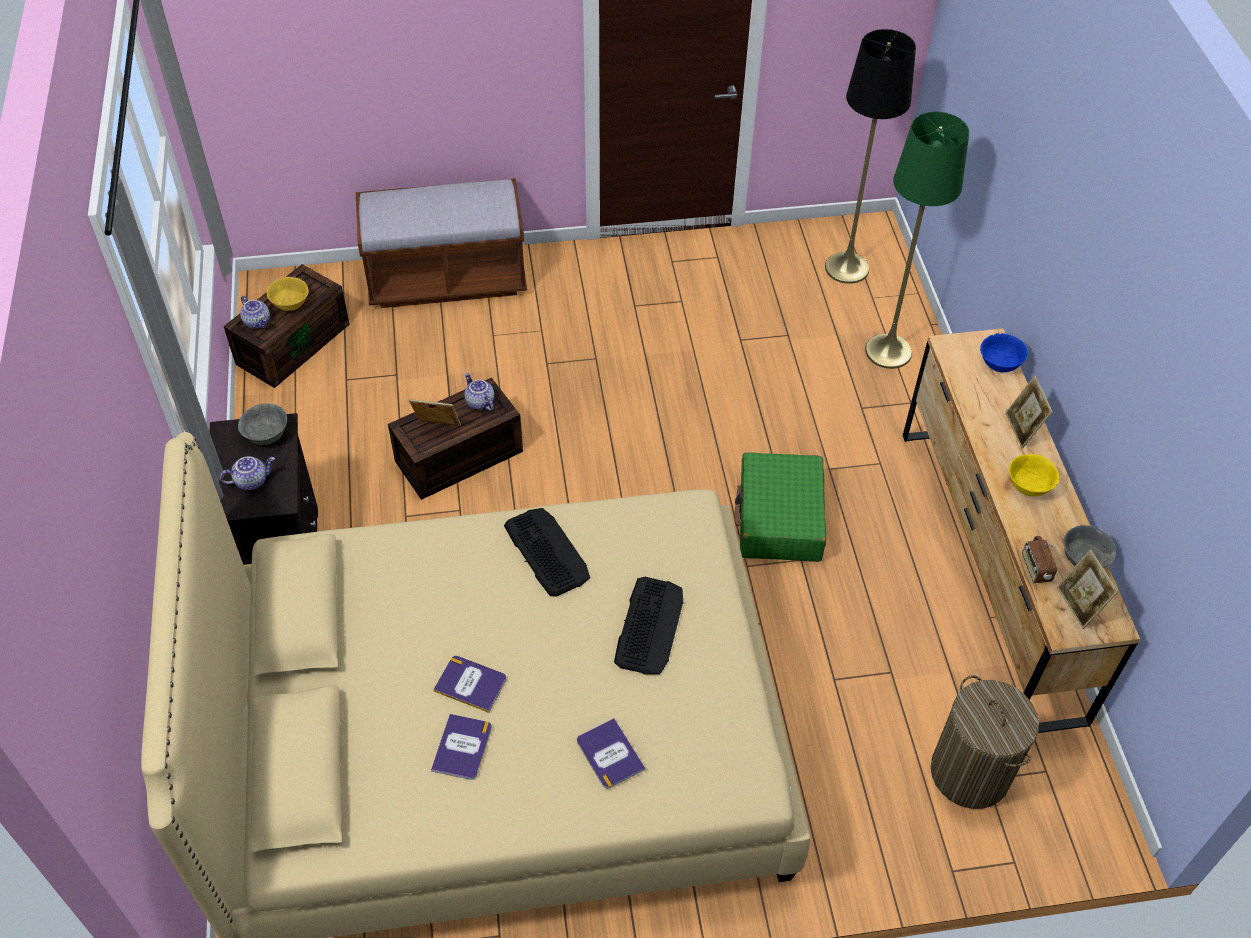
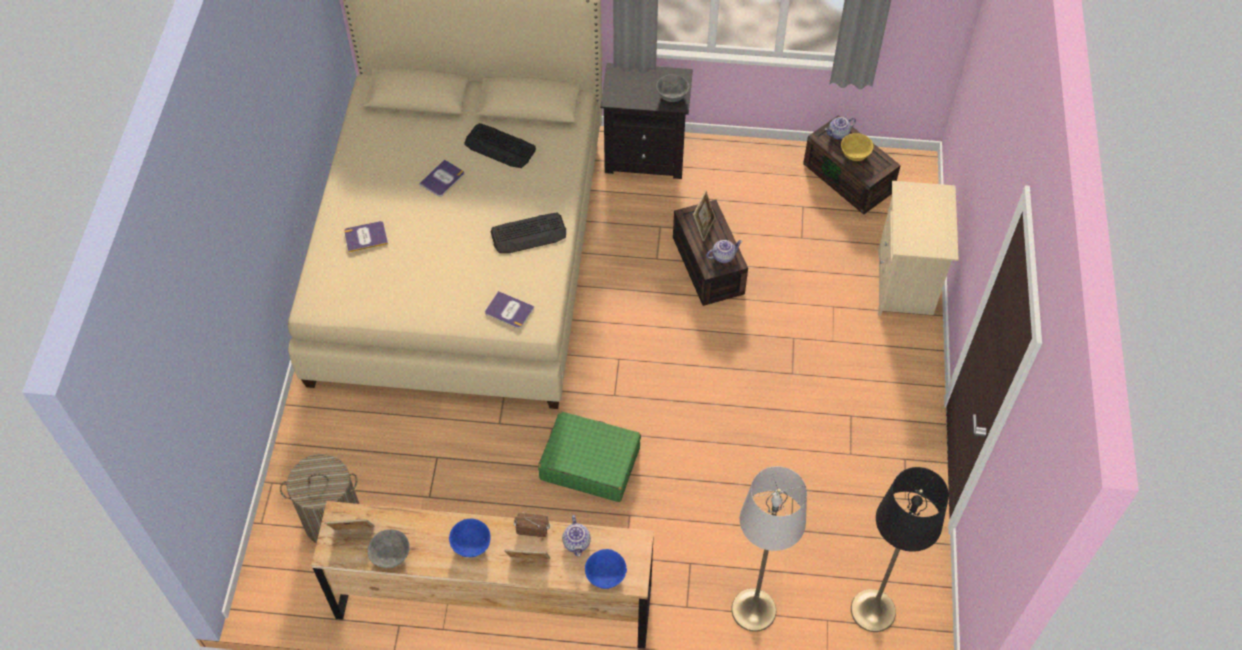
camera: 105 degrees right, 5 degrees up
teapot [220,457,275,490] -> teapot moved to [562,515,591,556]
brown bench [356,178,527,308] -> beige nightstand [878,181,959,316]
book [431,714,492,780] -> book moved to [485,291,534,329]
keyboard [614,577,683,675] -> keyboard moved to [464,123,536,168]
green floor lamp [865,112,969,369] -> grey floor lamp [731,466,807,632]
yellow bowl [1009,454,1059,496] -> blue bowl [449,519,491,557]
radio [1022,536,1057,583] -> radio moved to [514,513,550,537]

